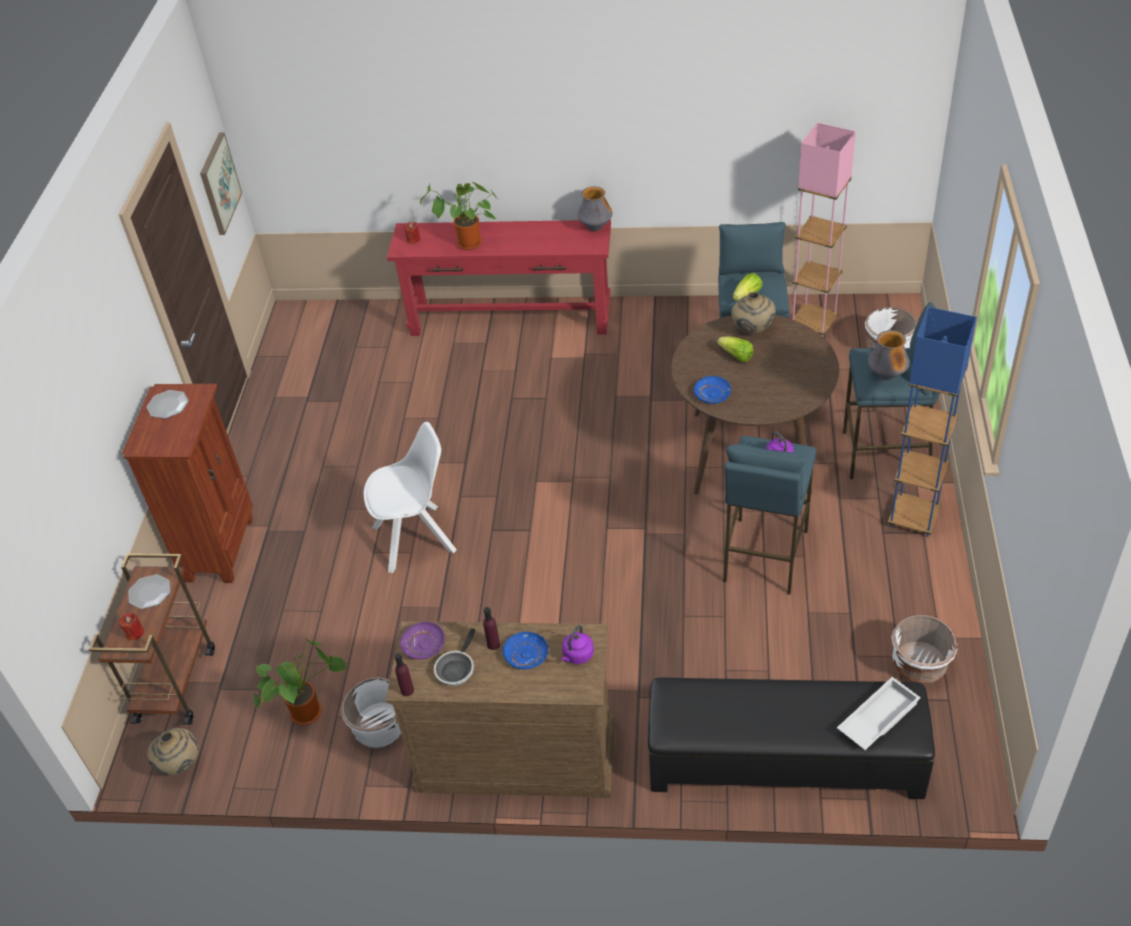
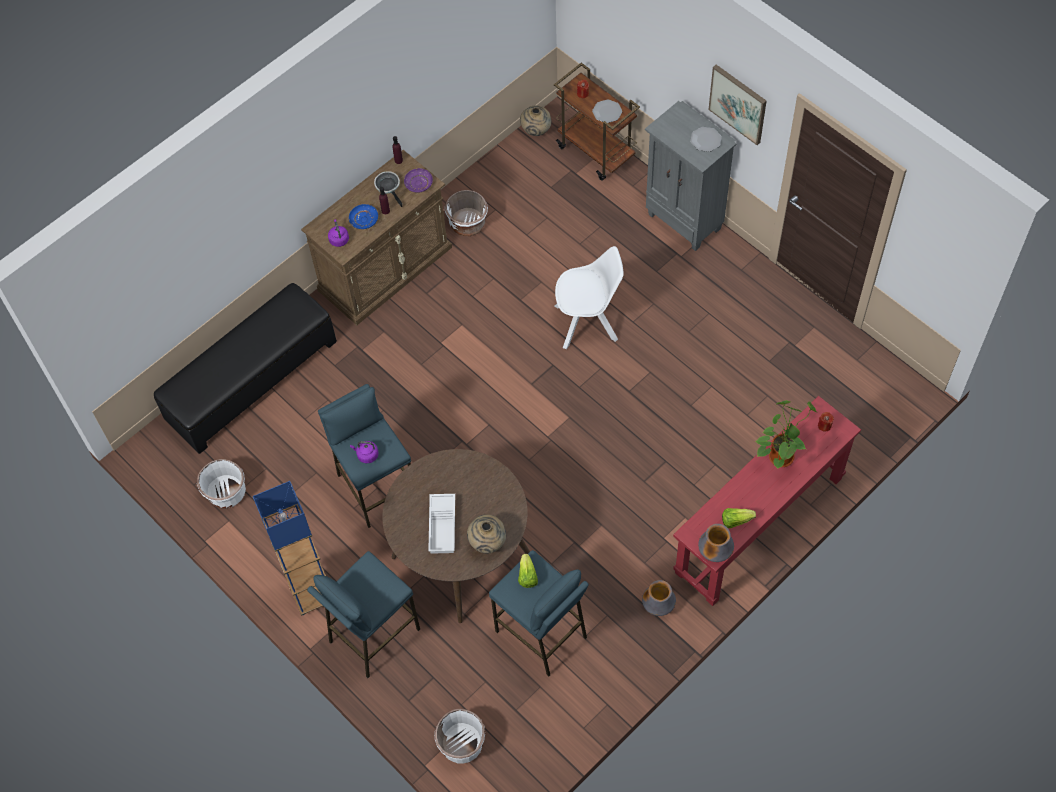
camera: 130 degrees right, 15 degrees up
brown cabinet [122,384,253,583] -> grey cabinet [645,101,736,251]
picture [200,132,242,235] -> picture moved to [708,65,767,145]
potted plant [254,638,346,725] -> none
white chair [364,422,457,573] -> white chair turned 120 degrees counterclockwise [554,246,624,349]
blue plate [694,376,731,404] -> none
lettuce [717,337,754,362] -> lettuce moved to [722,508,756,528]
pink floor lamp [792,123,856,336] -> none
white tray [837,677,921,750] -> white tray moved to [428,494,455,554]
vase [868,330,910,380] -> vase moved to [642,580,676,616]

